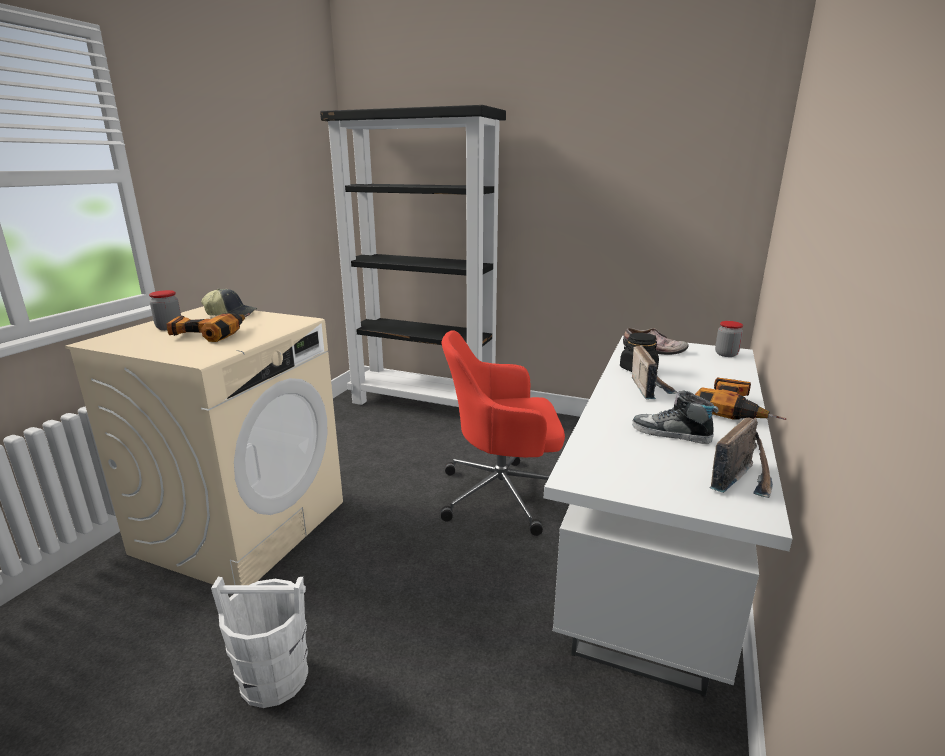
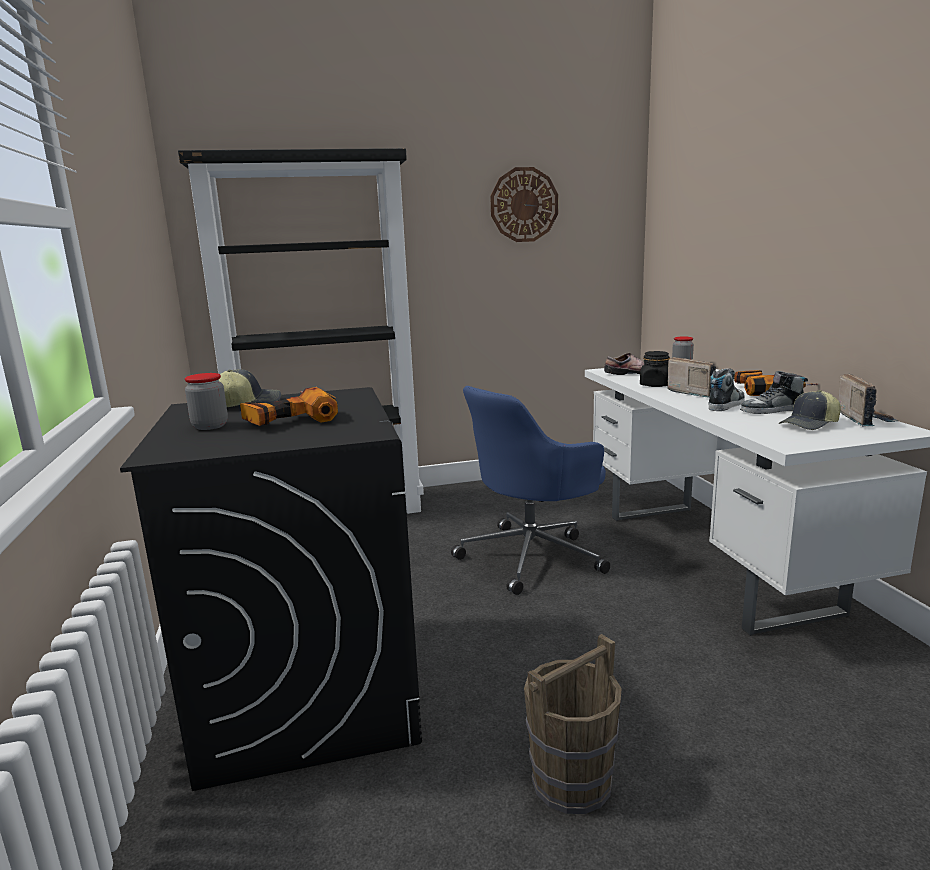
camera: 35 degrees left, 5 degrees down
beige washing machine [65,306,343,585] -> black washing machine [120,387,422,791]
white bucket [211,577,308,708] -> brown bucket [524,634,622,814]
red office chair [441,330,565,536] -> blue office chair [451,386,610,595]
none -> wall clock [490,167,558,242]
none -> shoe [709,368,745,411]
none -> cap [779,390,841,430]

